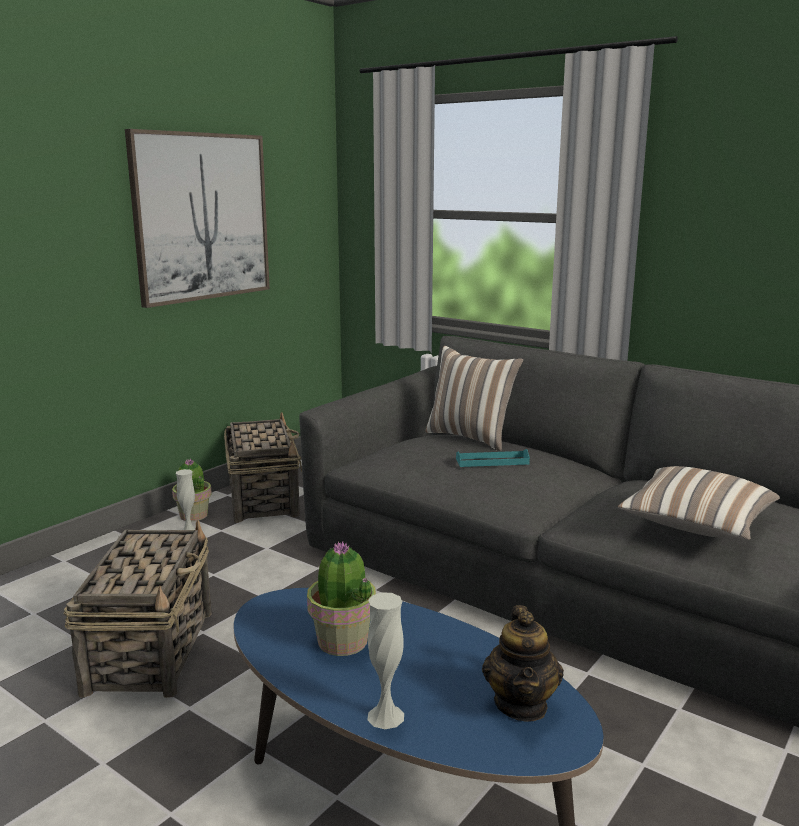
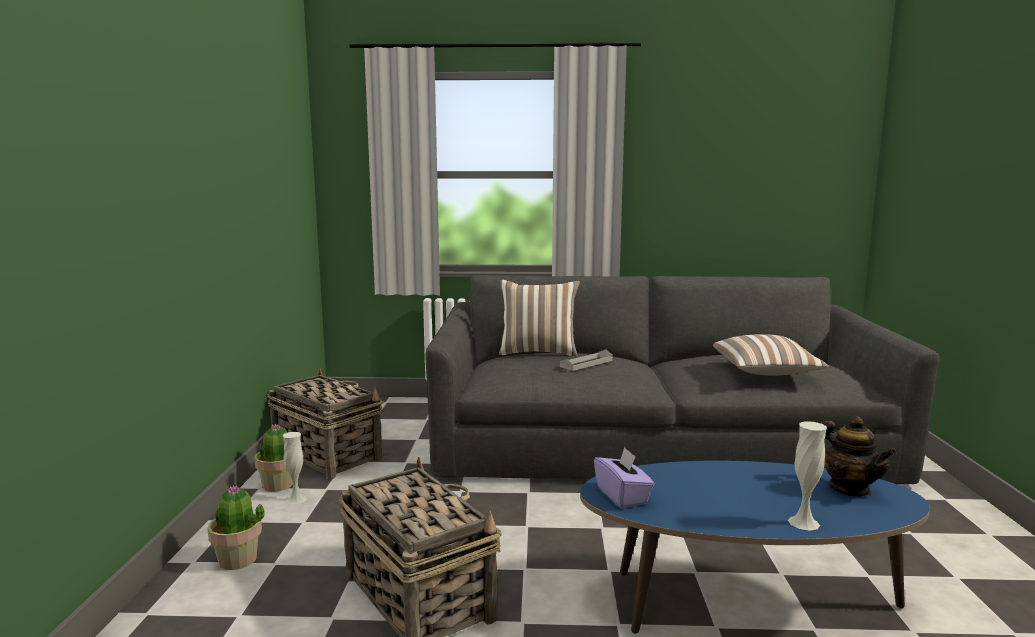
camera: 35 degrees left, 5 degrees down
picture [125,129,270,308] -> none
potted plant [307,541,376,656] -> potted plant moved to [207,485,264,570]
turquoise tray [456,449,530,467] -> grey tray [560,350,613,371]
none -> purple tissue box [594,447,654,508]

